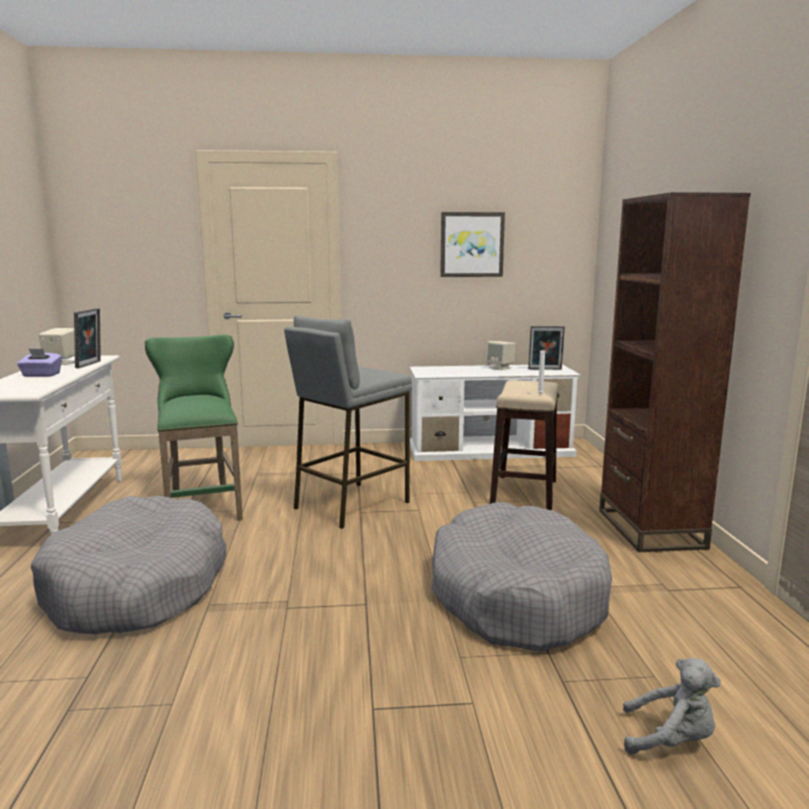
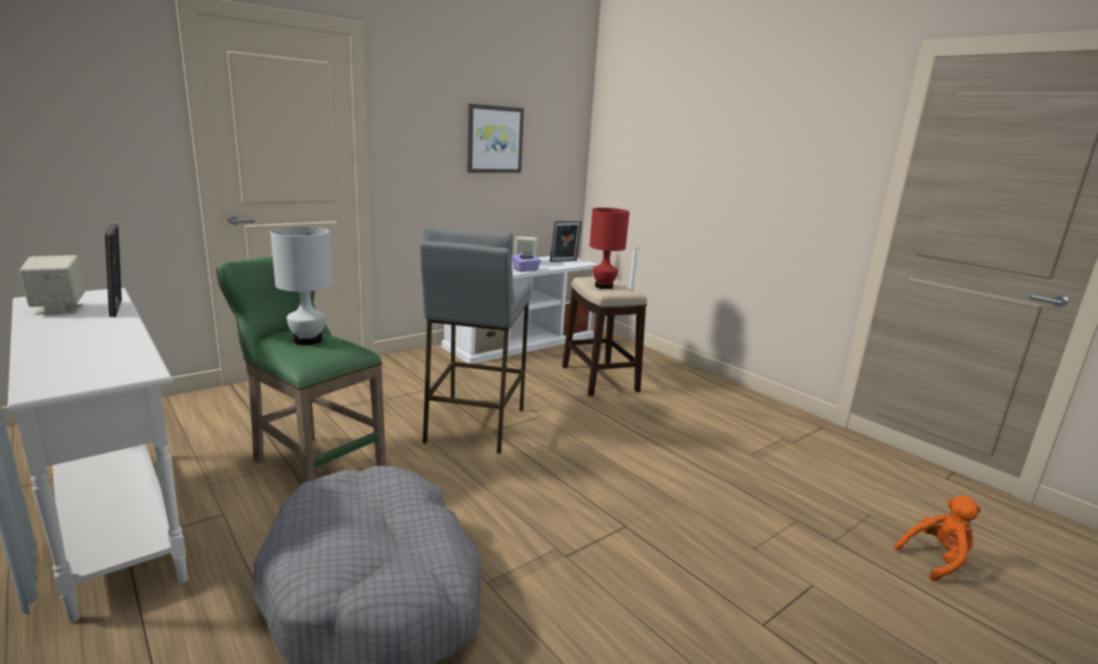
camera: 35 degrees left, 5 degrees up
purple tissue box [17,348,62,377] -> purple tissue box moved to [512,250,541,272]
grey dog bed [431,502,612,652] -> none
brown bookcase [599,192,751,552] -> none
grey plush toy [623,658,721,755] -> orange plush toy [894,496,981,581]
none -> white table lamp [270,227,332,345]
none -> red table lamp [590,208,630,289]

